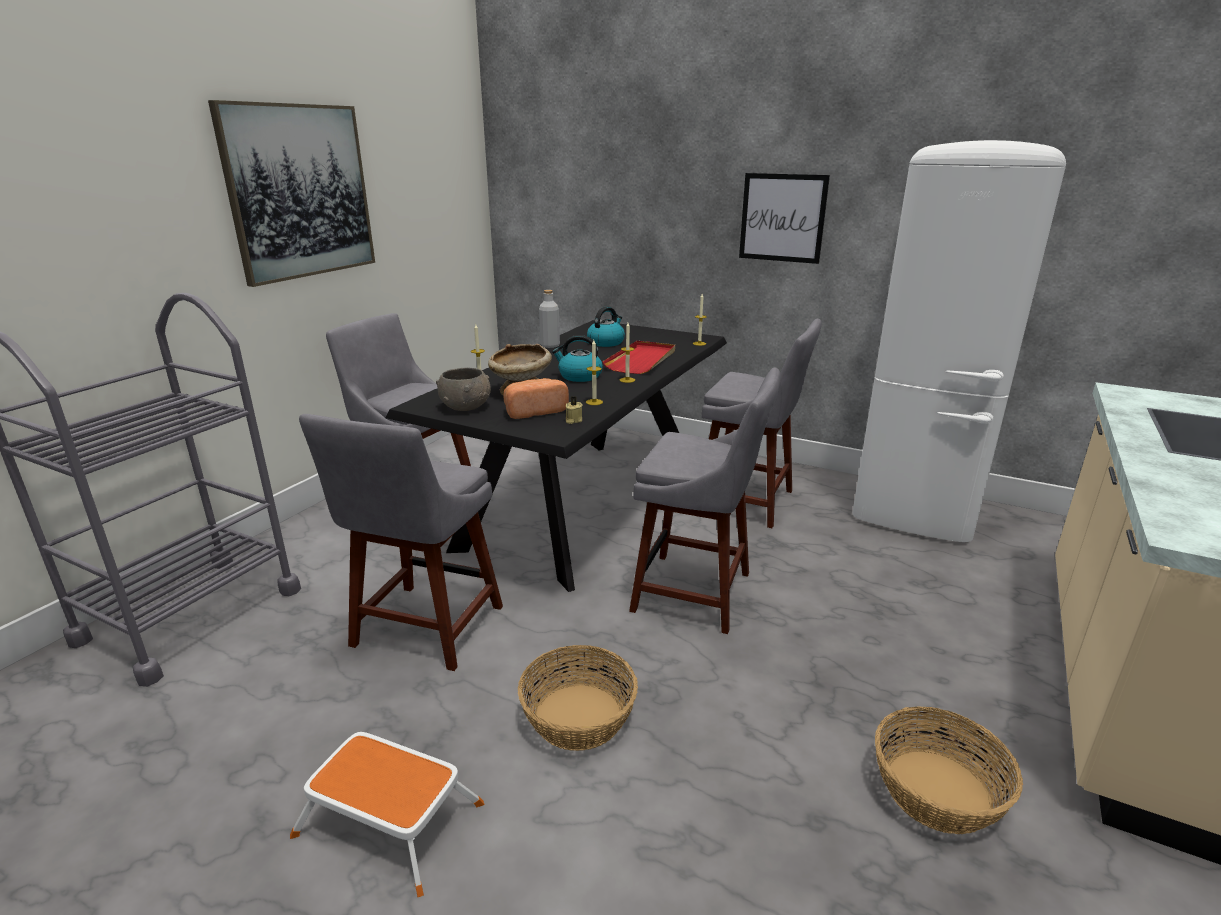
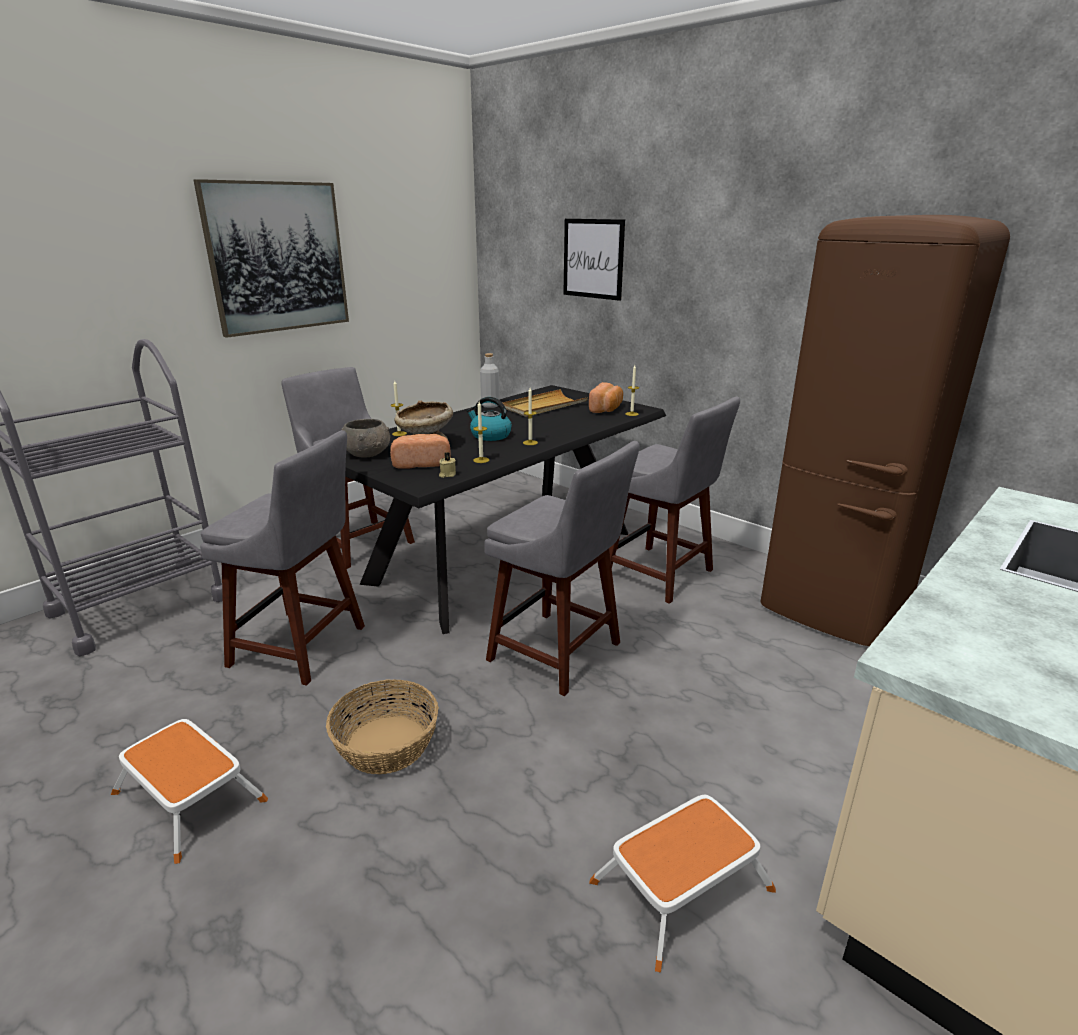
camera: 15 degrees right, 0 degrees up
grey chair [299,414,503,671] -> grey chair turned 105 degrees counterclockwise [200,430,365,686]
kettle [587,306,625,347] -> beige tray [502,389,588,417]
red tray [602,341,675,374] -> none
picture [739,173,830,264] -> picture moved to [563,219,625,301]
white fridge [852,140,1066,542] -> brown fridge [761,215,1010,646]
basket [875,706,1023,834] -> orange step ladder [589,795,776,972]
none -> bread [589,382,623,413]

